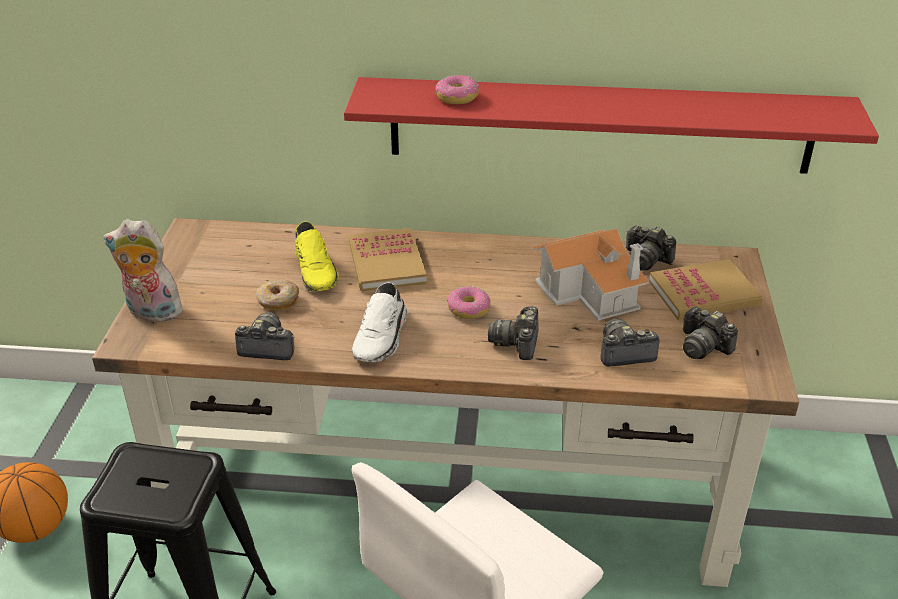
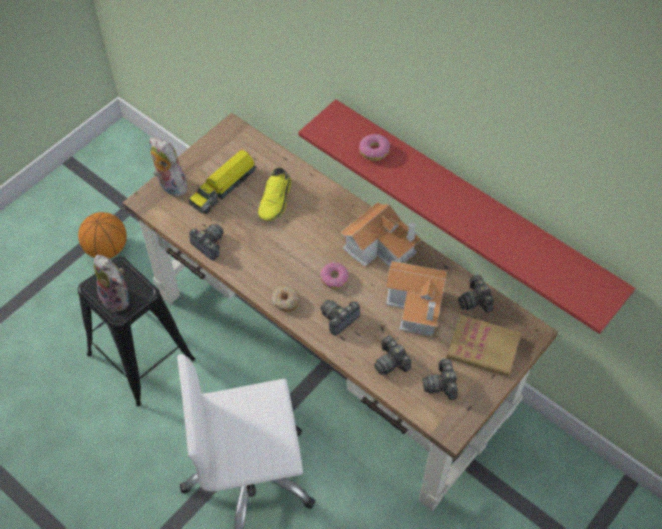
camera: 35 degrees right, 20 degrees up
donut [256,280,299,310] -> donut moved to [272,286,300,312]
book [349,228,427,291] -> none
white shoe [352,282,407,362] -> none
camera [600,318,660,366] -> camera turned 150 degrees counterclockwise [374,336,411,375]
none -> plush toy [94,255,129,312]
none -> toy truck [189,150,257,214]
none -> toy house [340,202,422,267]

